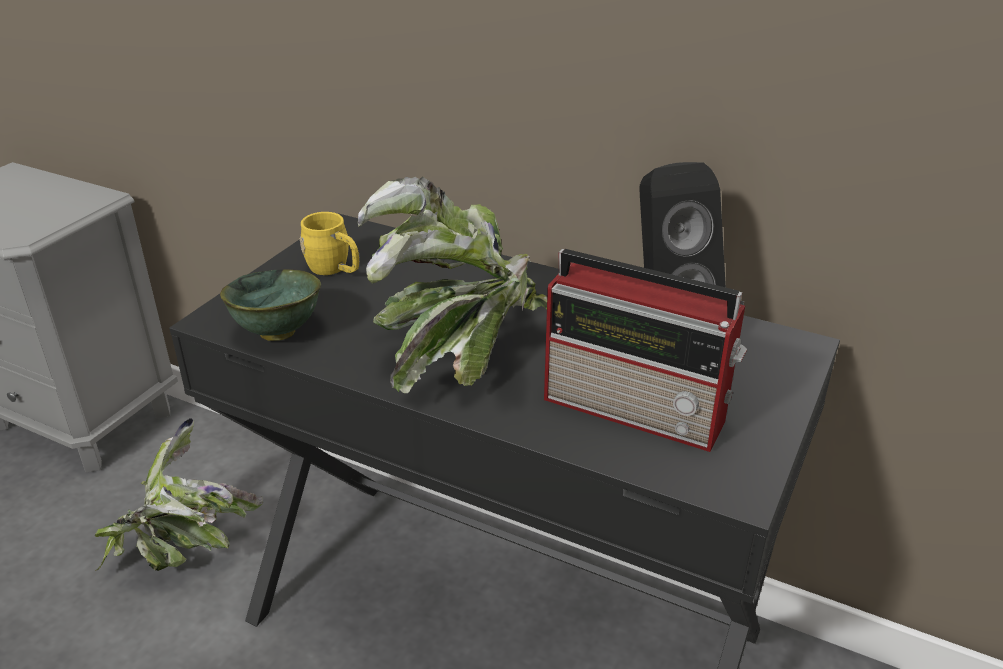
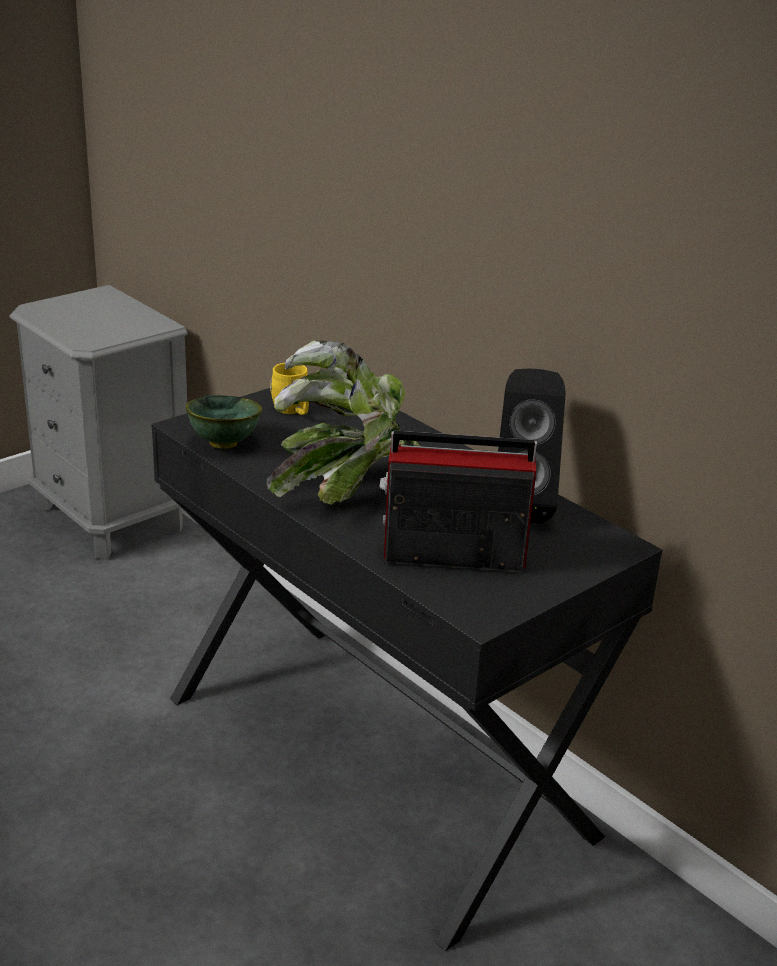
camera: 20 degrees right, 5 degrees down
potted plant [95,418,263,571] -> none
radio [544,249,747,452] -> radio turned 135 degrees clockwise [379,431,537,572]

